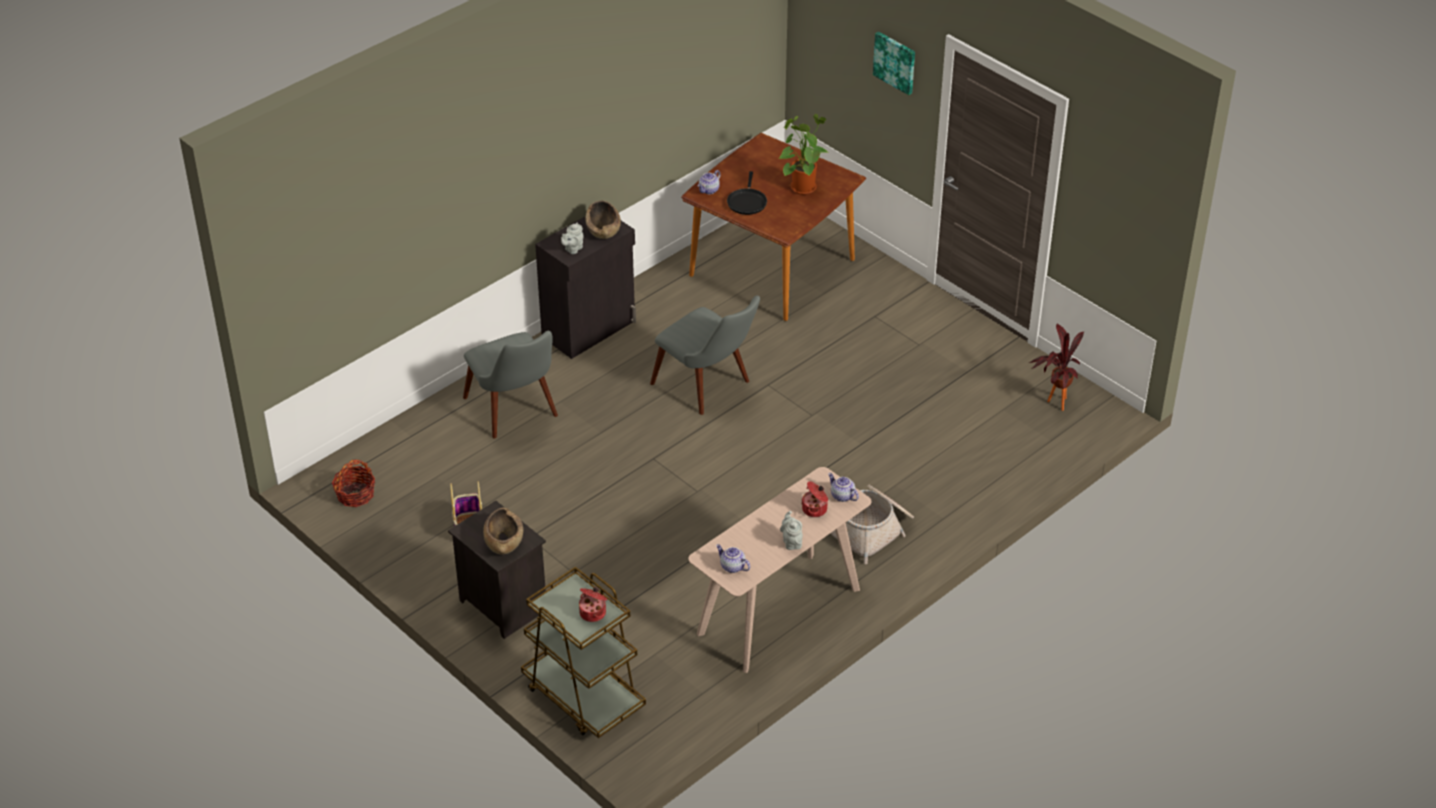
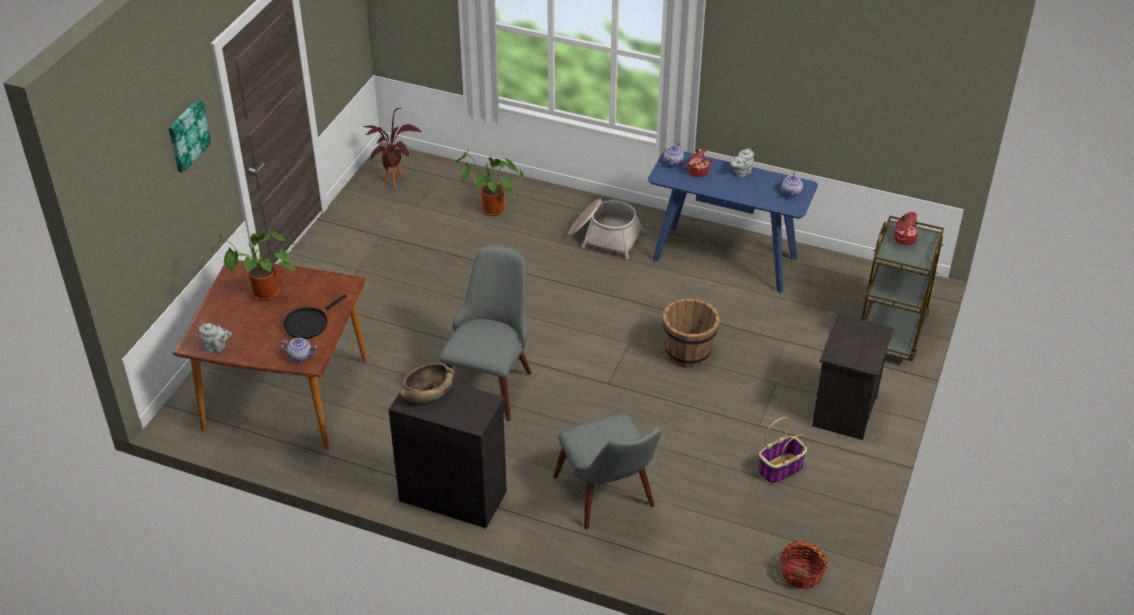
camera: 115 degrees left, 0 degrees up
grey chair [463,331,558,439] -> grey chair turned 120 degrees clockwise [553,413,661,529]
brown bowl [483,508,523,554] -> none
grey teapot [561,222,583,254] -> grey teapot moved to [199,323,232,352]
beige console table [688,467,872,673] -> blue console table [648,149,818,293]
black frying pan [727,171,767,215] -> black frying pan turned 150 degrees clockwise [283,294,347,339]
none -> potted plant [455,149,525,216]
none -> brown bucket [663,298,720,368]

